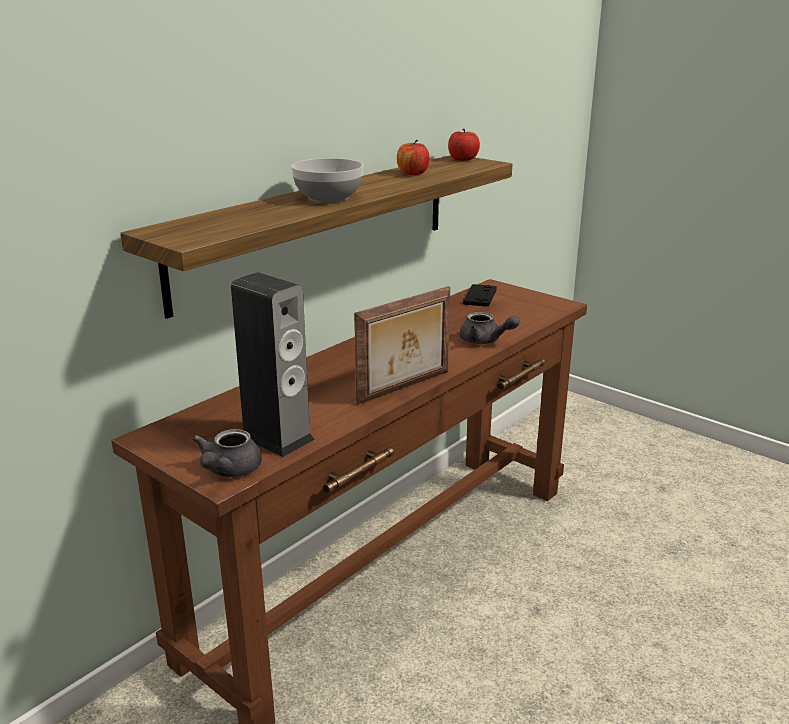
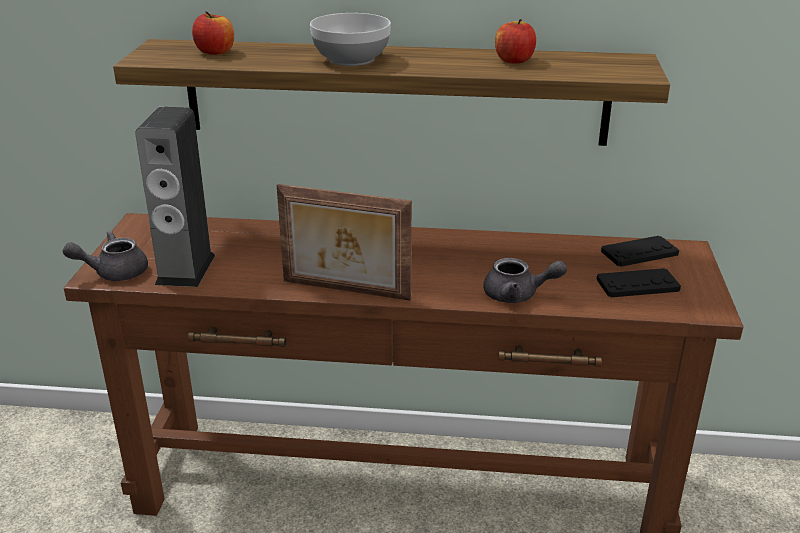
camera: 55 degrees right, 5 degrees up
apple [448,129,480,161] -> apple moved to [192,11,234,55]
grey teapot [460,312,519,344] -> grey teapot turned 75 degrees counterclockwise [483,258,567,303]
none -> black game controller [596,268,681,297]

